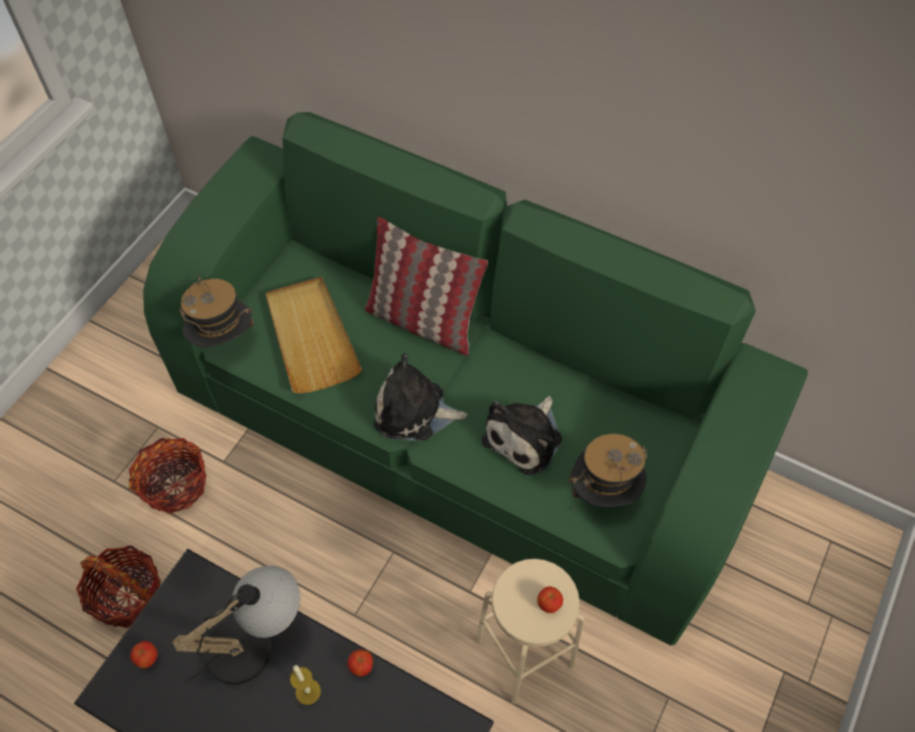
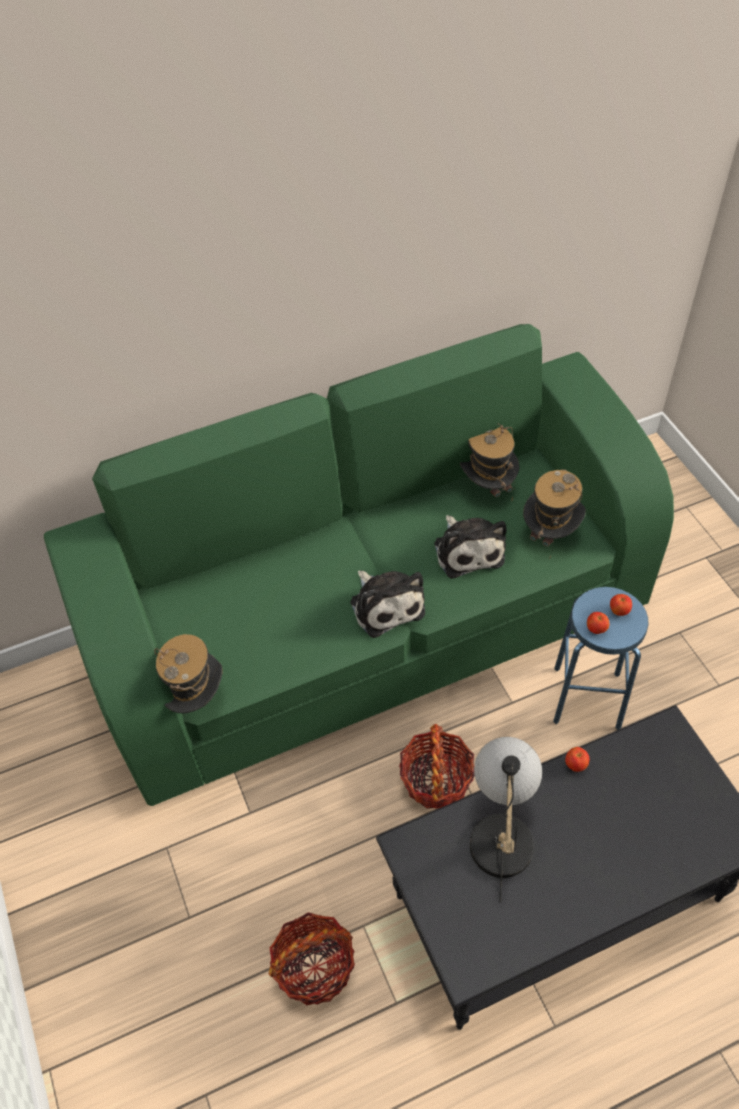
camera: 50 degrees left, 5 degrees down
basket [129,438,206,514] -> basket moved to [399,724,475,809]
apple [130,641,158,668] -> apple moved to [587,612,609,634]
beige tray [265,277,362,393] -> none
candle [290,665,321,705] -> none
pillow [364,217,488,356] -> none
plush toy [374,353,467,441] -> plush toy turned 75 degrees counterclockwise [350,571,425,638]
beige stool [476,559,585,704] -> blue stool [553,587,648,730]
none -> hat [460,424,520,500]

